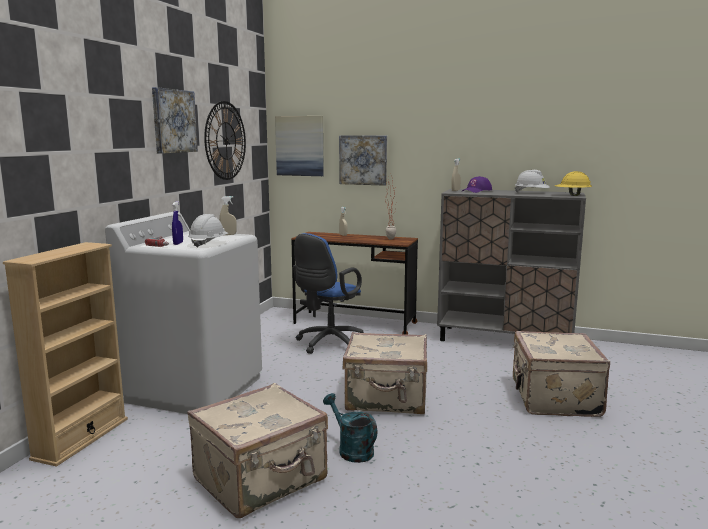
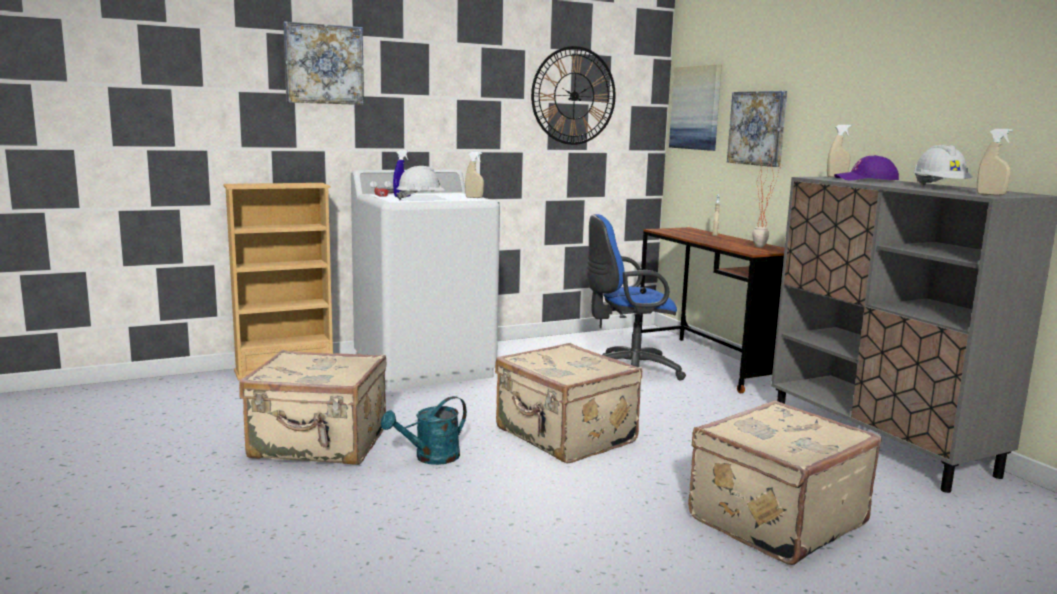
camera: 45 degrees right, 0 degrees up
picture [152,87,198,154] -> picture moved to [283,21,364,105]
turquoise watering can [323,393,377,463] -> turquoise watering can turned 135 degrees counterclockwise [381,396,467,465]
yellow hard hat [555,171,592,196] -> beige spray bottle [977,129,1013,196]

